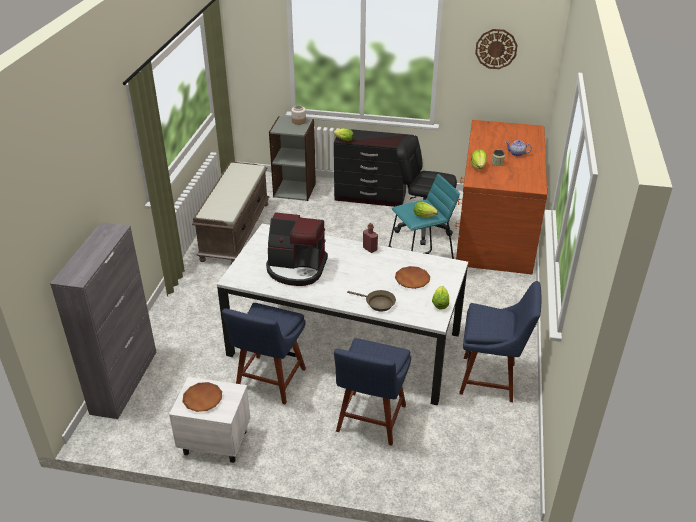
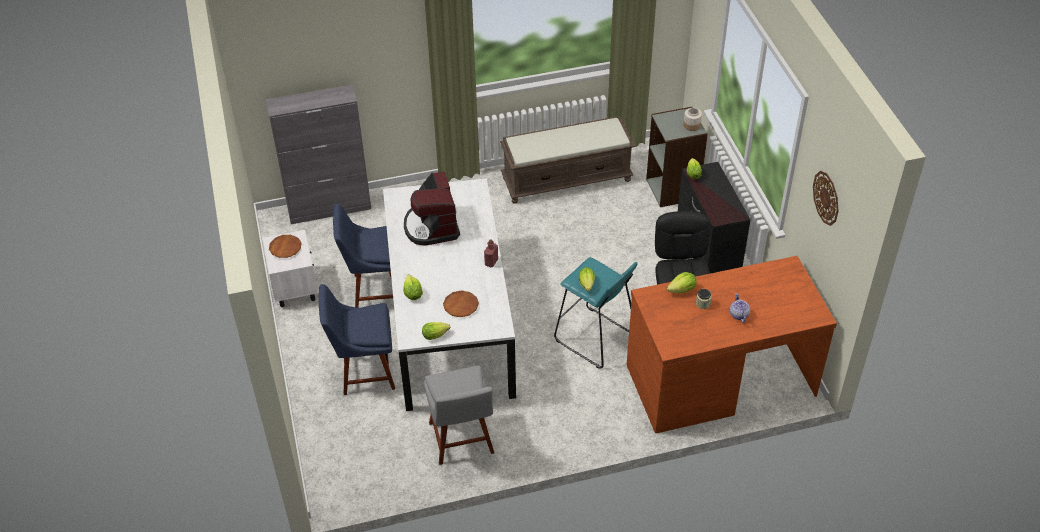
camera: 65 degrees right, 10 degrees up
brown frying pan [347,290,396,312] -> lettuce [403,275,423,300]
blue chair [459,281,542,402] -> grey chair [424,366,494,465]

